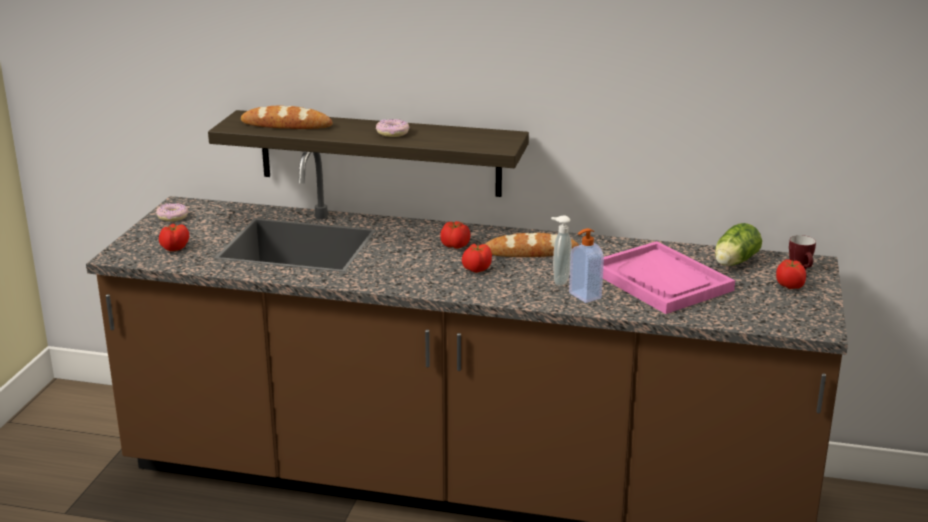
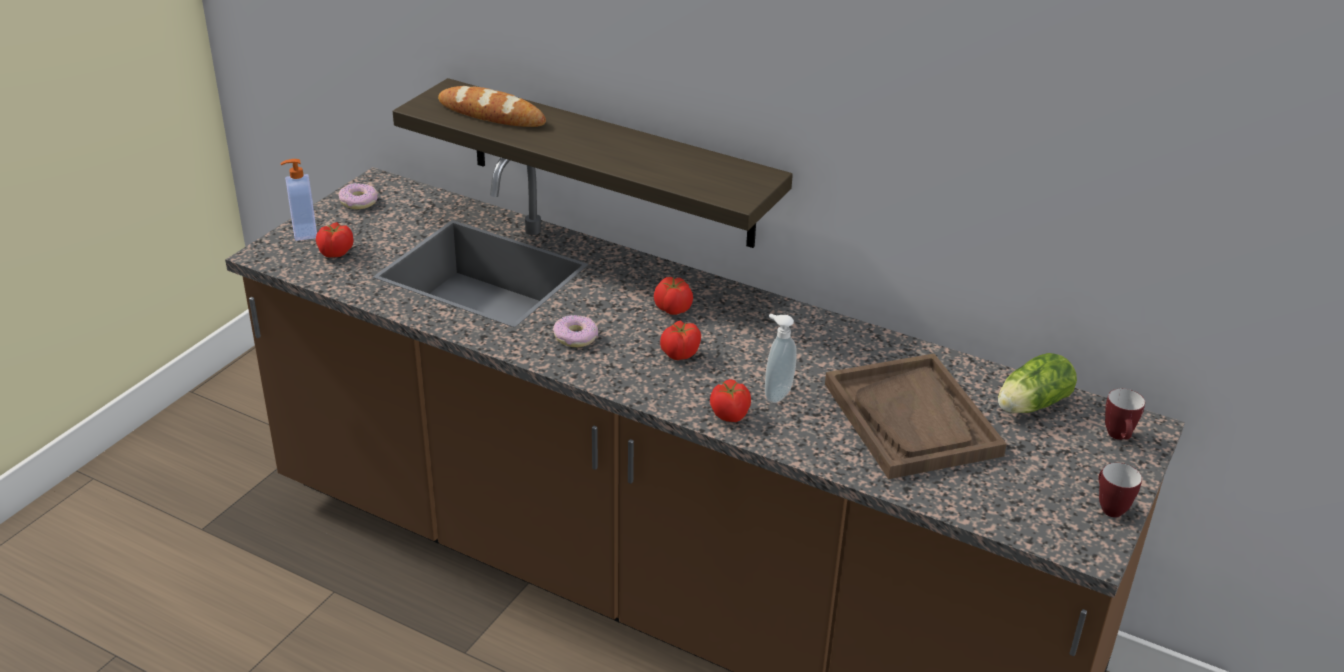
camera: 15 degrees right, 10 degrees up
donut [376,119,410,137] -> donut moved to [553,315,598,347]
bread [485,233,579,257] -> none
soap dispenser [569,228,604,303] -> soap dispenser moved to [280,159,317,241]
pink tray [603,241,735,314] -> brown tray [825,353,1007,479]
tomato [776,259,806,289] -> tomato moved to [710,379,751,422]
none -> mug [1099,463,1142,517]

